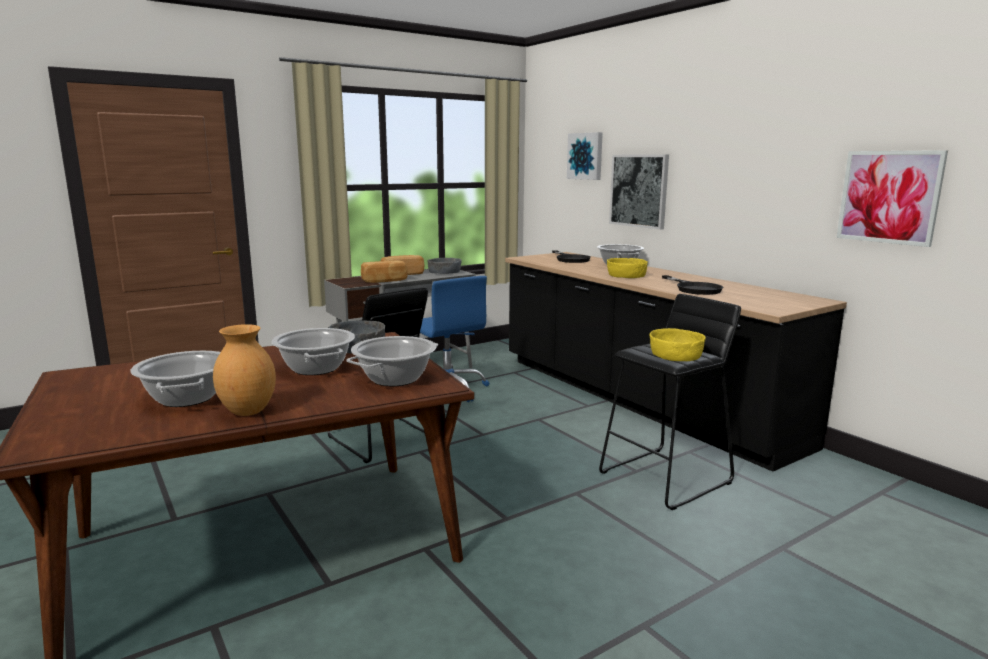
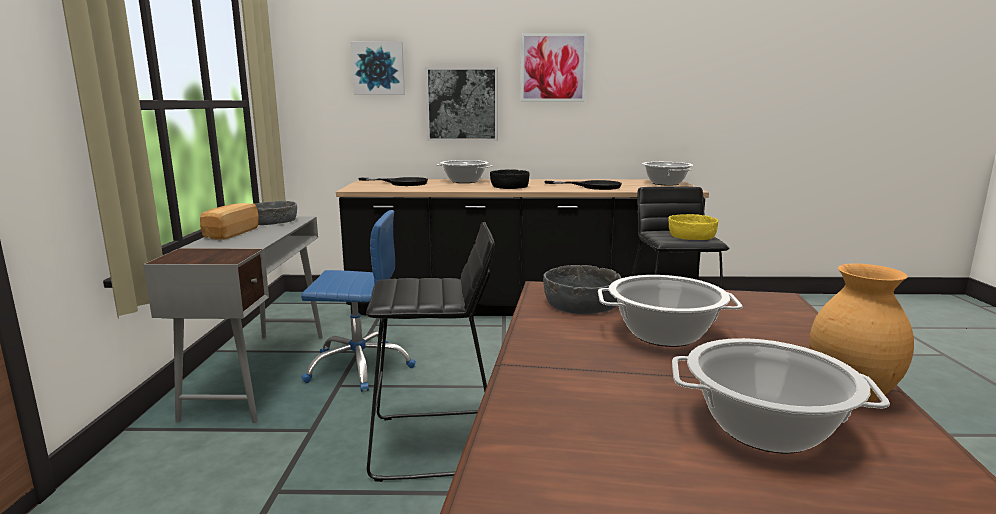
camera: 55 degrees left, 0 degrees up
cooking pot [347,336,438,386] -> cooking pot moved to [642,162,693,185]
bread [361,260,408,283] -> none
yellow bowl [607,258,648,278] -> black bowl [490,169,529,189]
picture [837,150,948,247] -> picture moved to [520,33,588,102]

